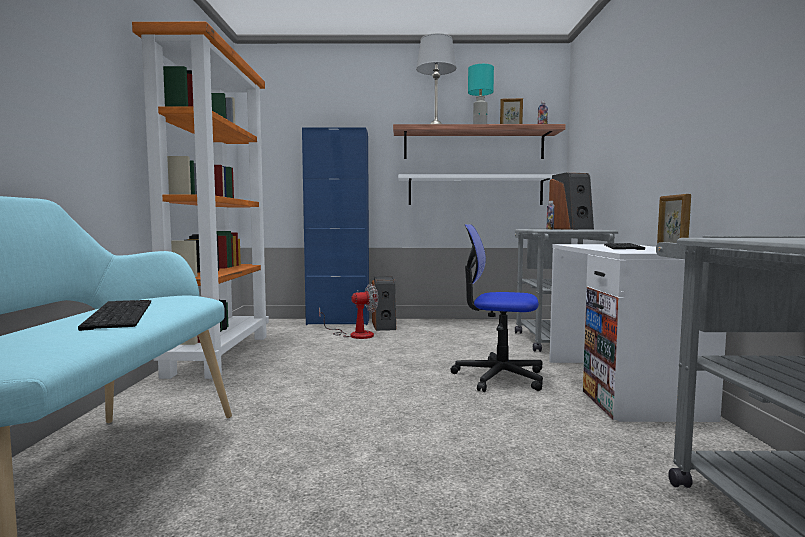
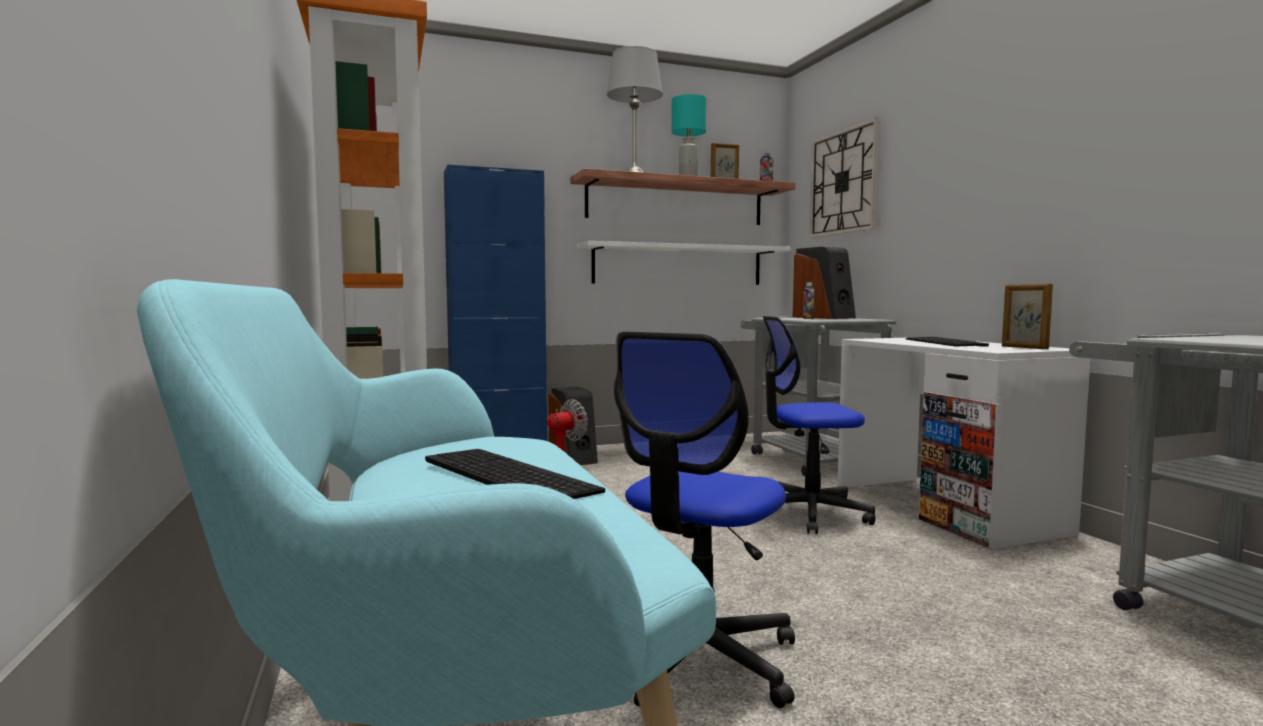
camera: 20 degrees left, 0 degrees up
none -> office chair [614,332,795,708]
none -> wall clock [809,117,880,238]

